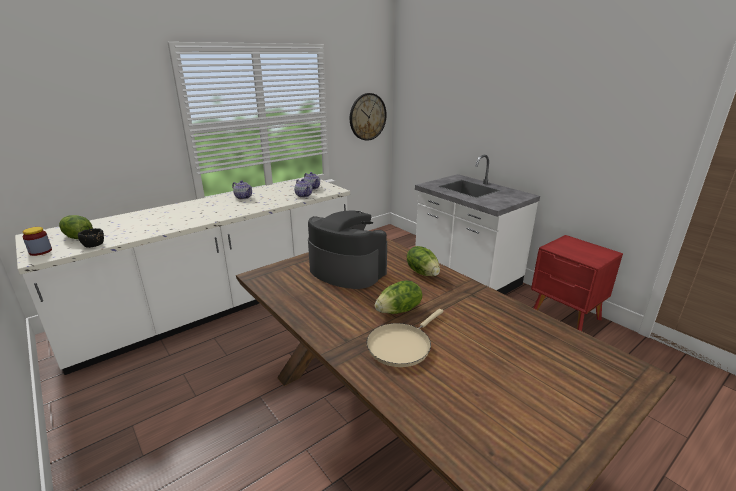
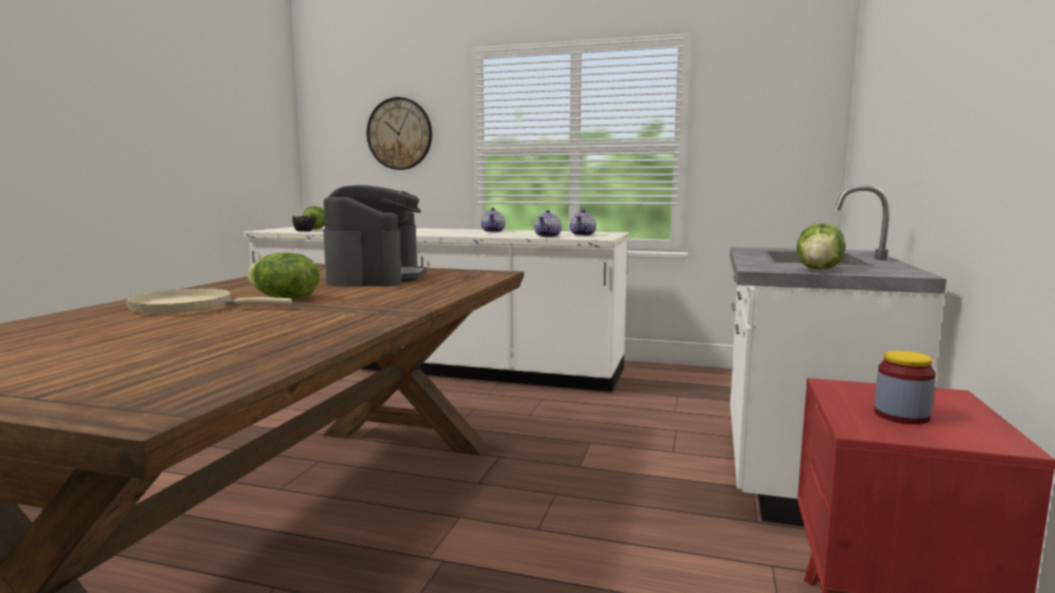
camera: 55 degrees right, 15 degrees down
jar [23,227,52,256] -> jar moved to [874,350,936,424]
wall clock [350,93,387,141] -> wall clock moved to [367,97,432,170]
lettuce [407,246,440,276] -> lettuce moved to [797,223,845,270]

